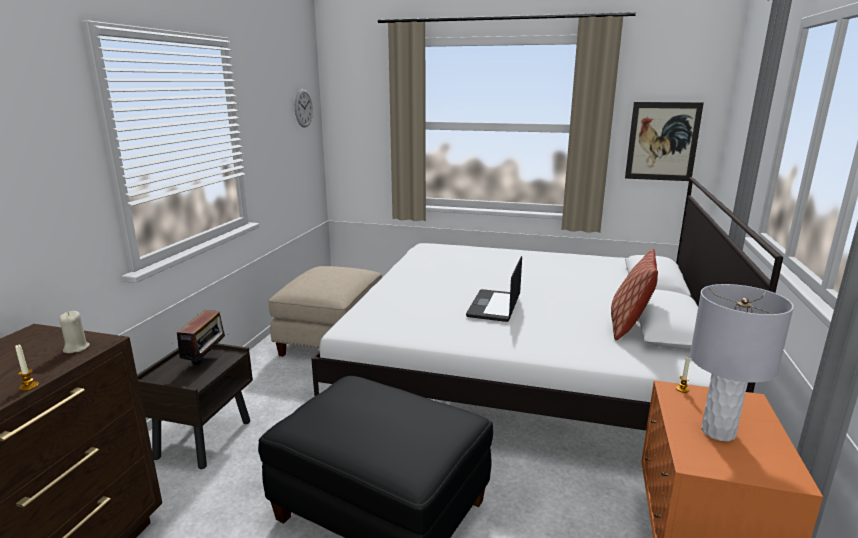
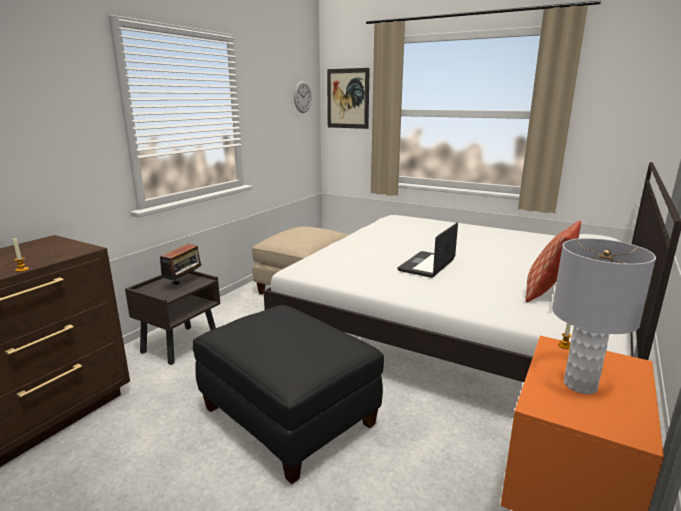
camera: 15 degrees right, 0 degrees up
beige candle [59,311,90,353] -> none
picture [625,102,704,181] -> picture moved to [327,68,370,129]

